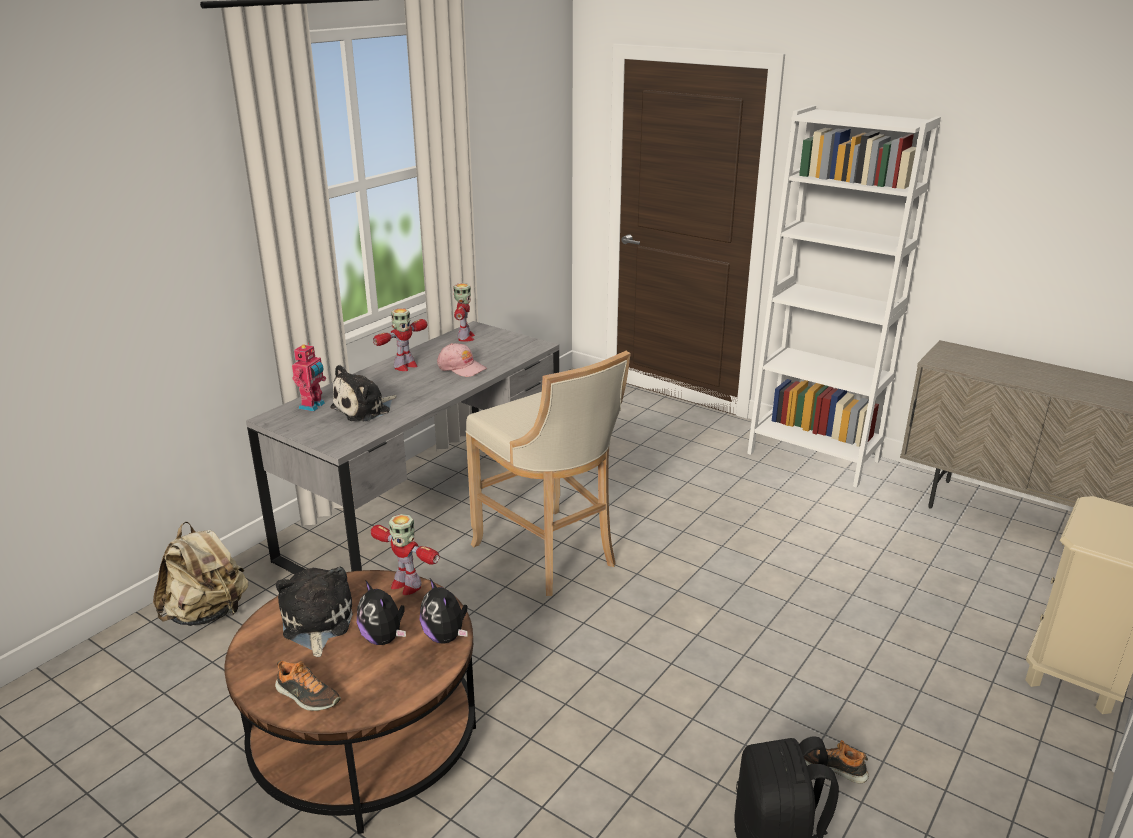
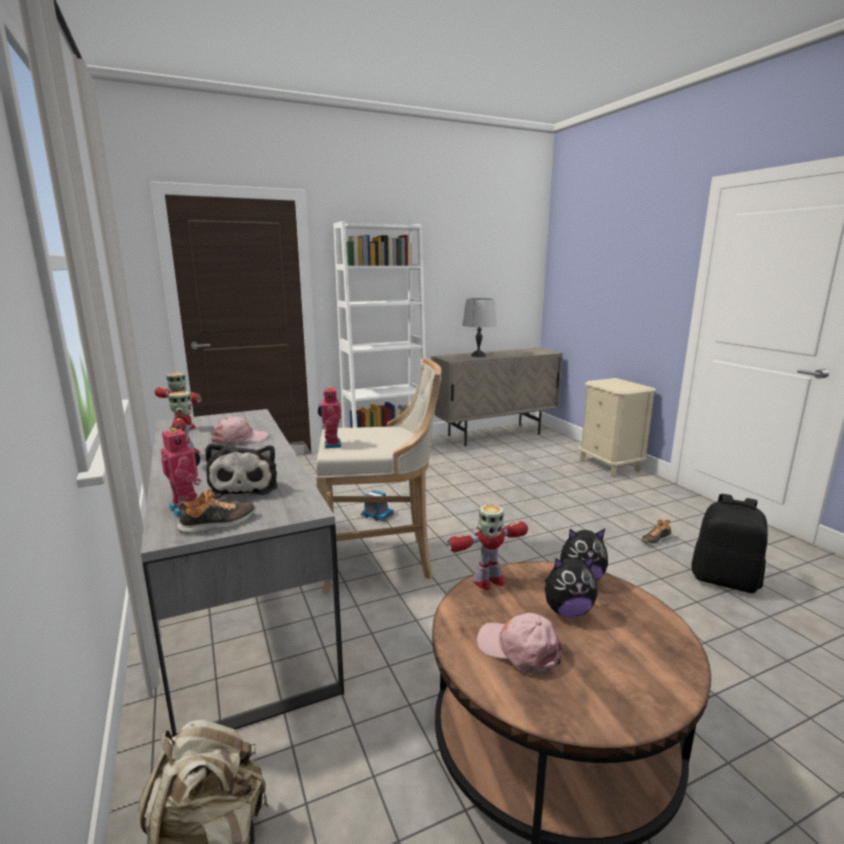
camera: 60 degrees left, 10 degrees down
shoe [275,661,341,711] -> shoe moved to [177,489,256,534]
plush toy [276,567,353,657] -> pink cap [477,613,563,675]
none -> toy robot [318,386,341,448]
none -> toy truck [361,490,394,521]
none -> grey table lamp [462,298,497,357]

